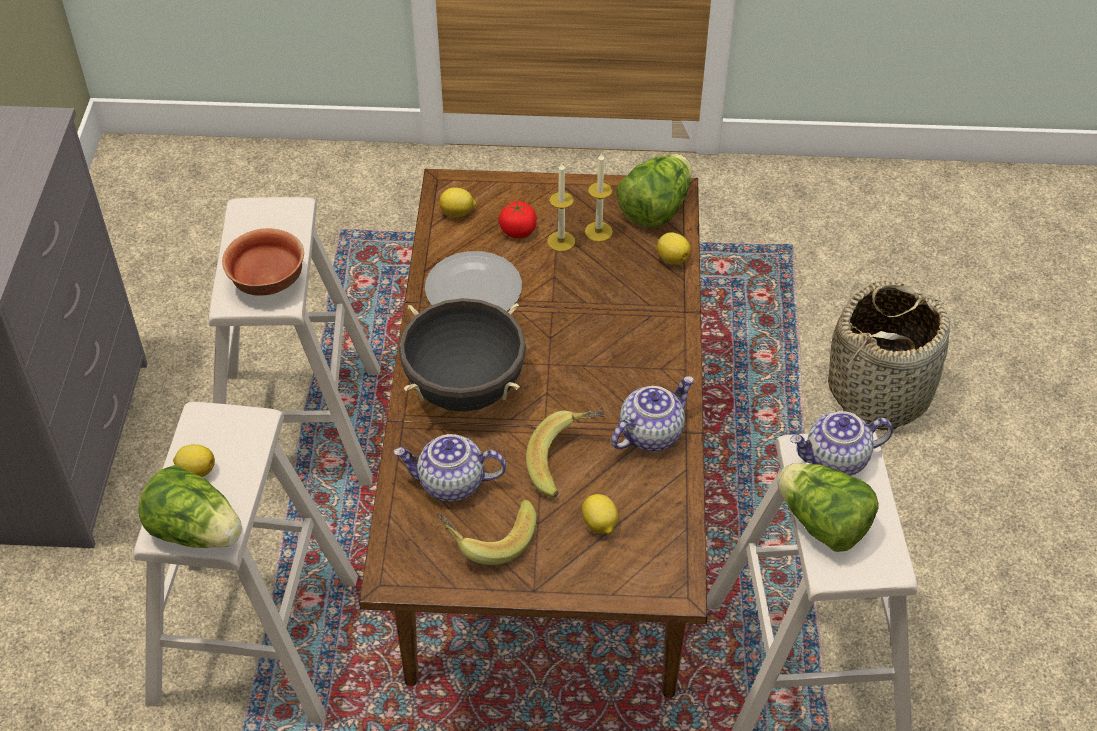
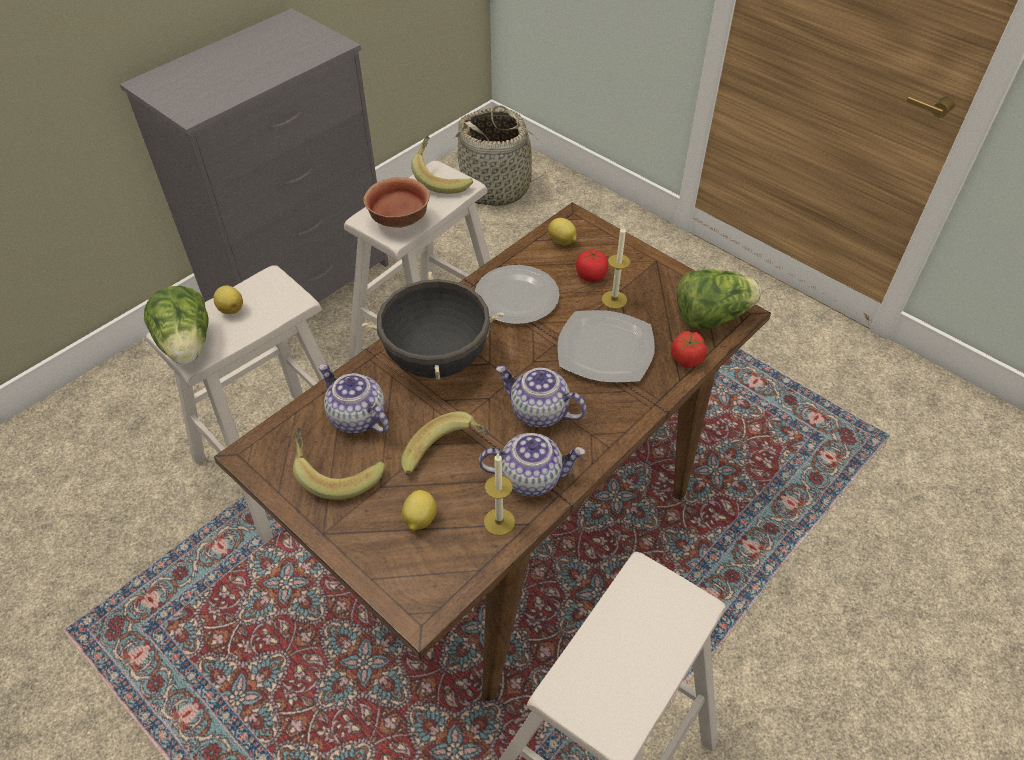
camera: 40 degrees right, 0 degrees up
candle [585,152,613,242] -> candle moved to [484,454,515,536]
lemon [657,232,691,265] -> tomato [671,331,707,368]
lettuce [777,463,879,552] -> none
teapot [790,411,893,476] -> teapot moved to [496,366,586,428]
basket [828,281,950,430] -> basket moved to [452,105,549,206]
none -> banana [411,136,473,194]
none -> plate [558,310,655,383]

